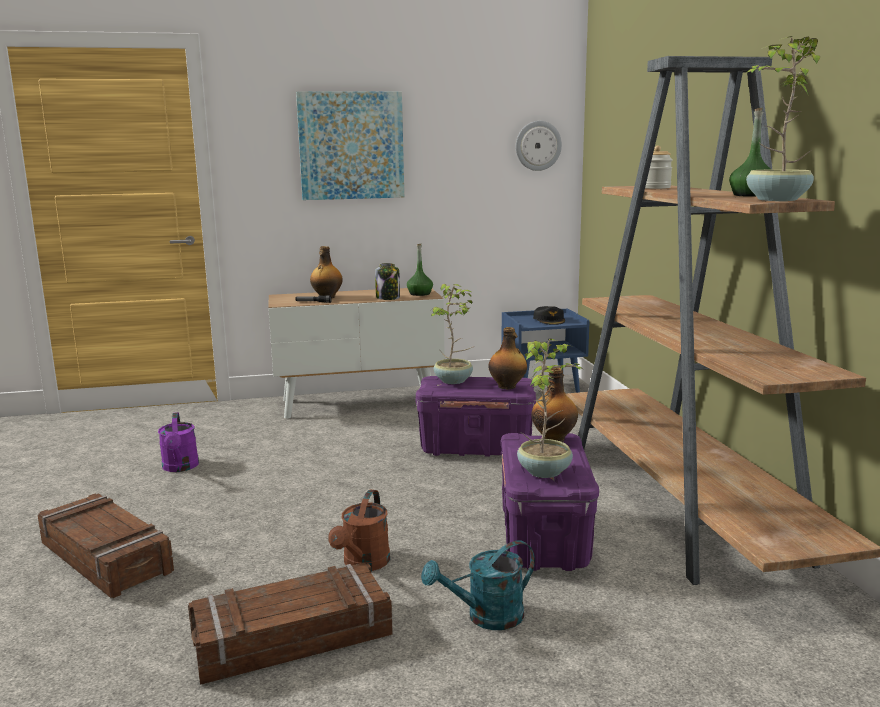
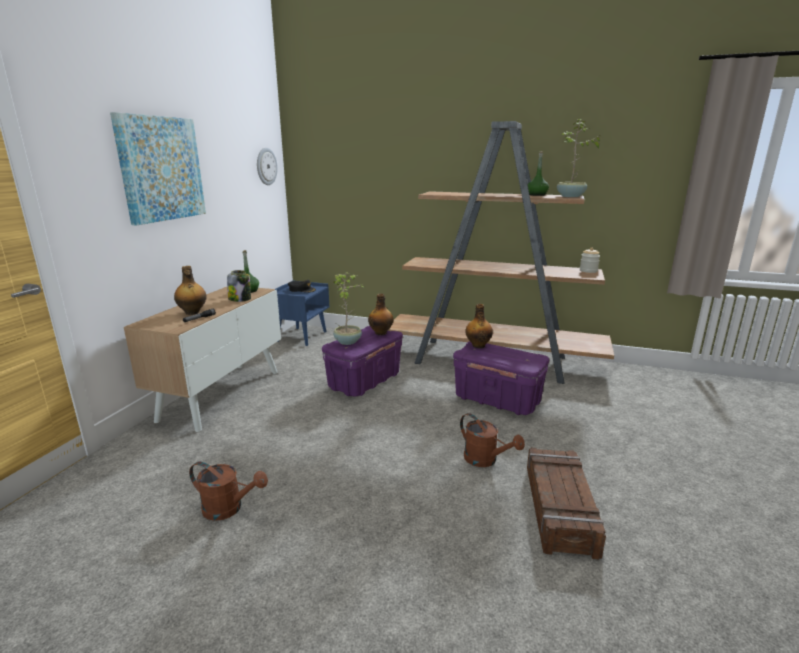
camera: 60 degrees left, 5 degrees up
crate [38,493,174,598] -> none
purple watering can [158,412,199,472] -> brown watering can [189,462,268,521]
turquoise watering can [421,540,535,630] -> none
potted plant [517,338,583,478] -> none
jar [645,145,673,189] -> jar moved to [580,247,600,273]

